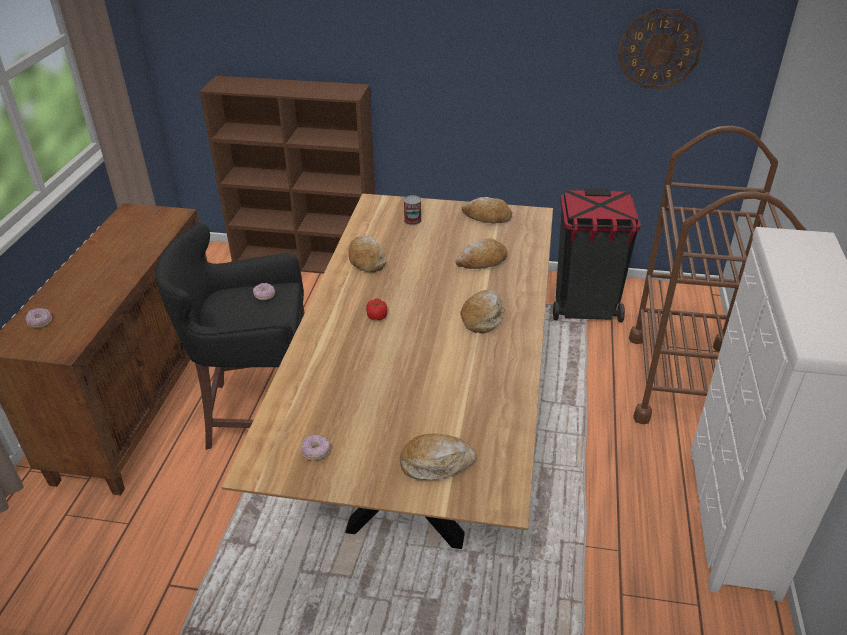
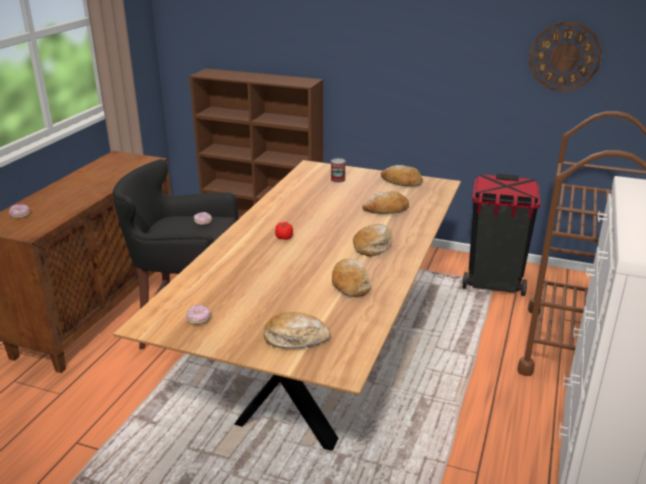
camera: 10 degrees right, 10 degrees down
bread [349,236,387,273] -> bread moved to [332,259,371,297]

